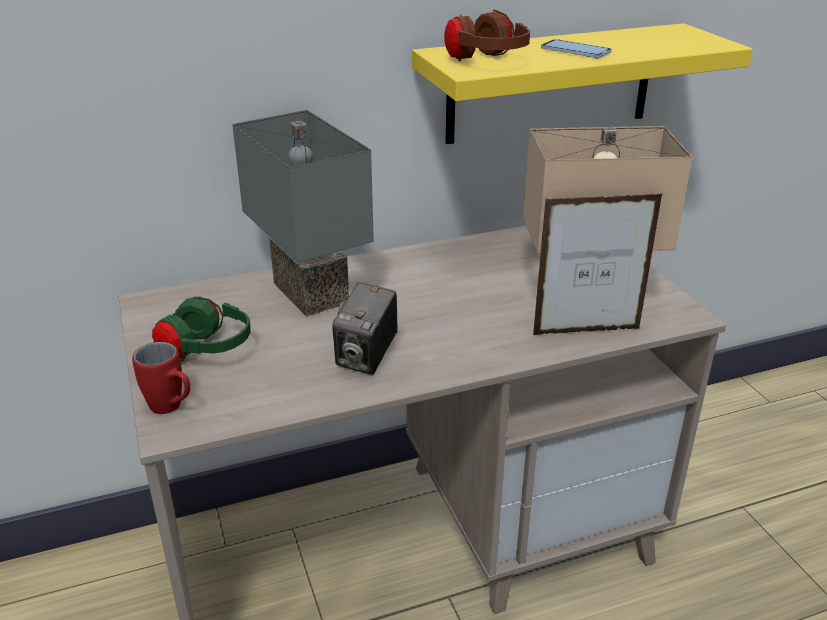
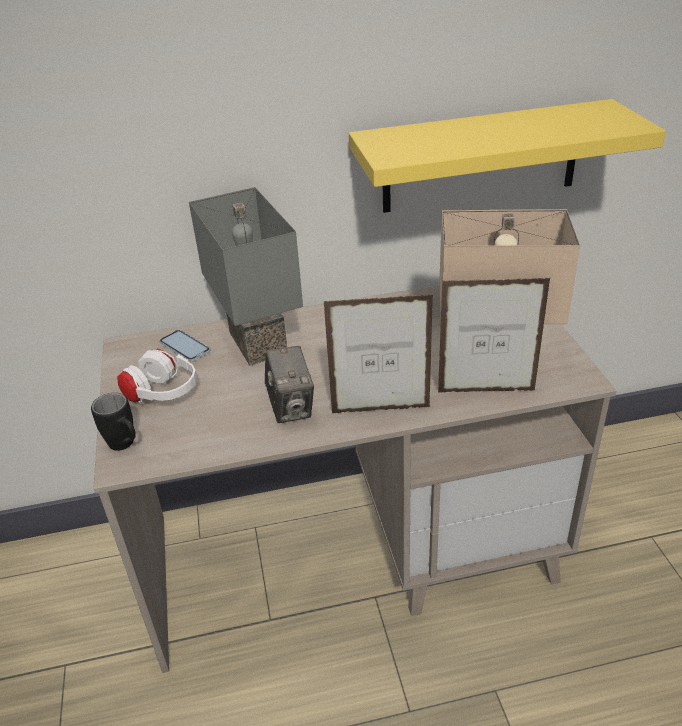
camera: 10 degrees right, 5 degrees up
red mug [132,342,190,414] -> black mug [91,393,136,451]
green headphones [152,296,251,362] -> white headphones [117,349,197,404]
camera [332,282,398,375] -> camera turned 45 degrees counterclockwise [265,346,314,423]
brown headphones [444,10,530,61] -> none
phone [541,39,612,58] -> phone moved to [159,330,210,362]
none -> picture frame [324,294,433,413]

